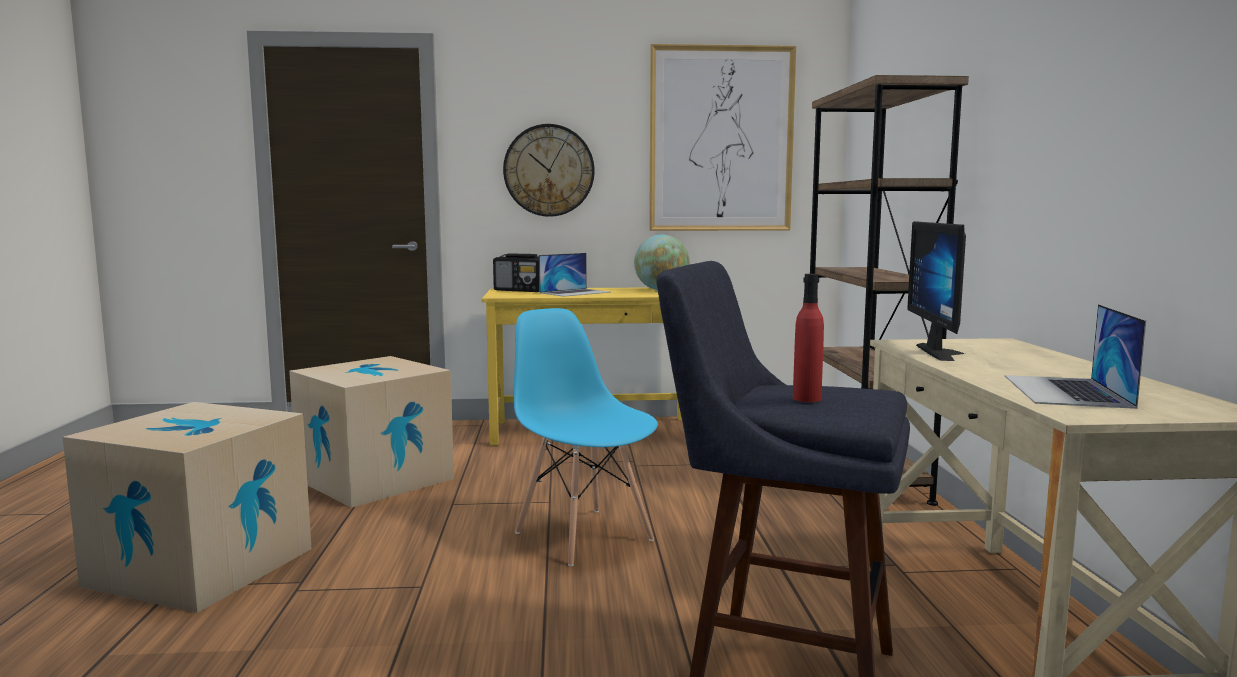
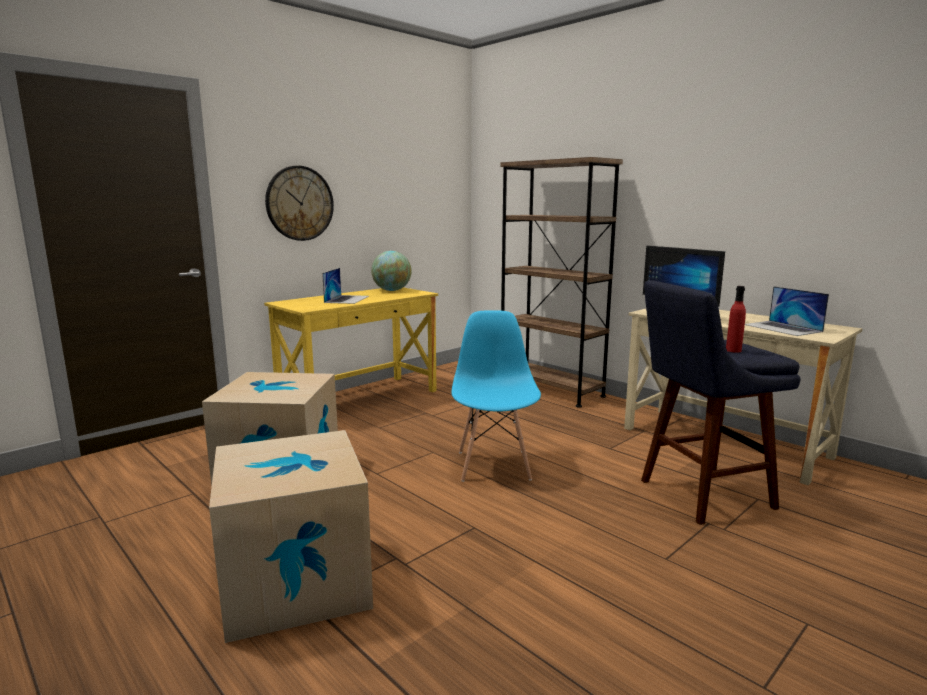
camera: 40 degrees left, 5 degrees up
radio [493,254,539,292] -> none
blue chair [514,308,658,566] -> blue chair turned 75 degrees clockwise [451,310,541,482]
picture [649,44,796,231] -> none

